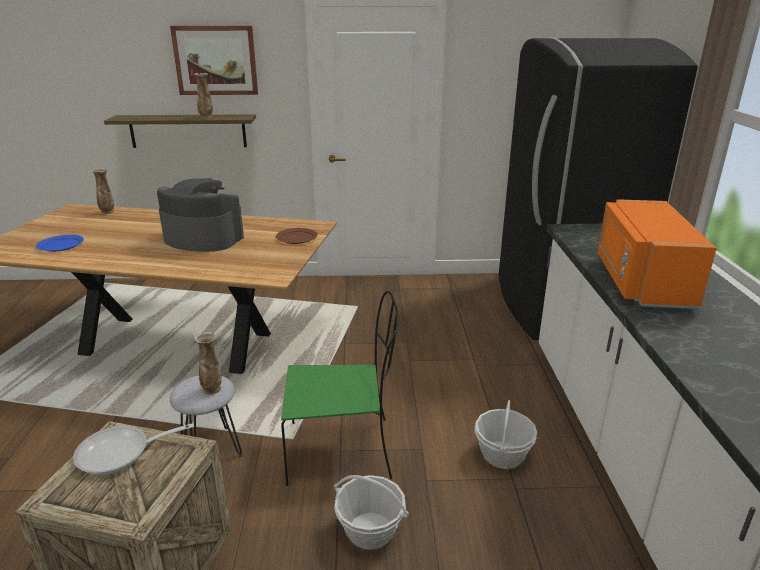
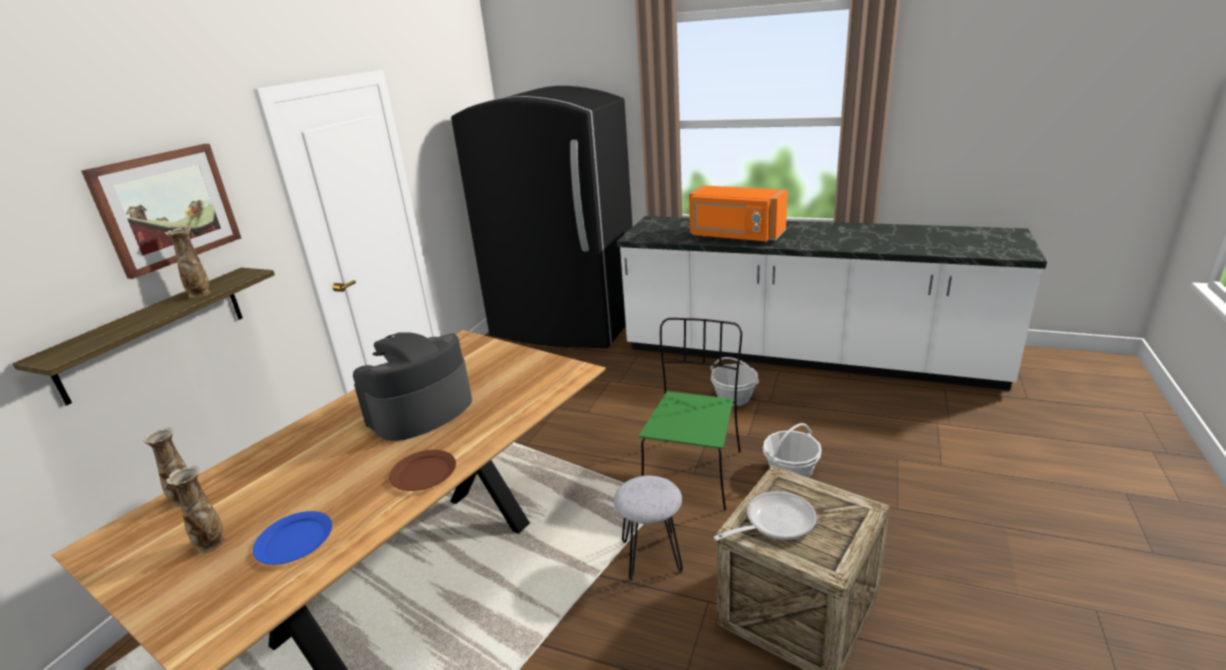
camera: 65 degrees left, 0 degrees up
frying pan [73,423,194,475] -> frying pan turned 120 degrees counterclockwise [714,491,817,541]
vase [194,332,222,395] -> vase moved to [166,466,225,553]
brown plate [276,228,318,244] -> brown plate moved to [389,450,456,491]

